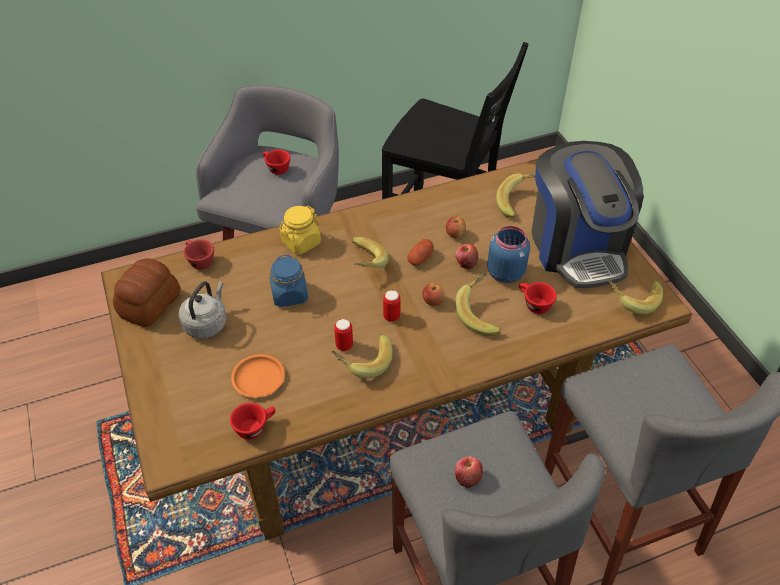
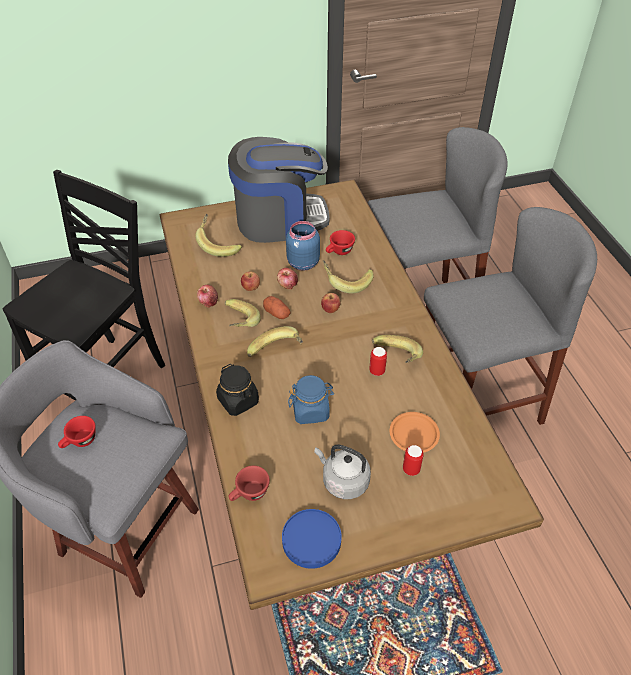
camera: 85 degrees left, 0 degrees up
bread [113,258,181,327] -> blue plate [282,509,342,569]
red cup [230,403,276,440] -> none
yellow jar [279,206,321,254] -> black jar [216,364,259,416]
can [383,290,401,322] -> can moved to [403,445,424,476]
apple [455,457,483,488] -> apple moved to [197,285,218,308]
banana [608,279,663,314] -> banana moved to [225,299,261,327]

